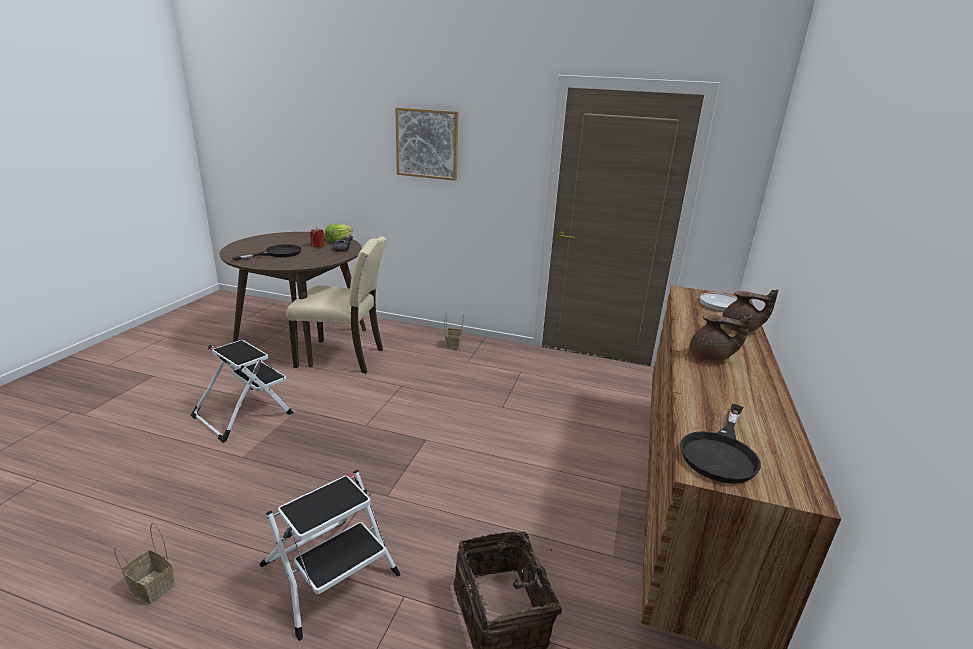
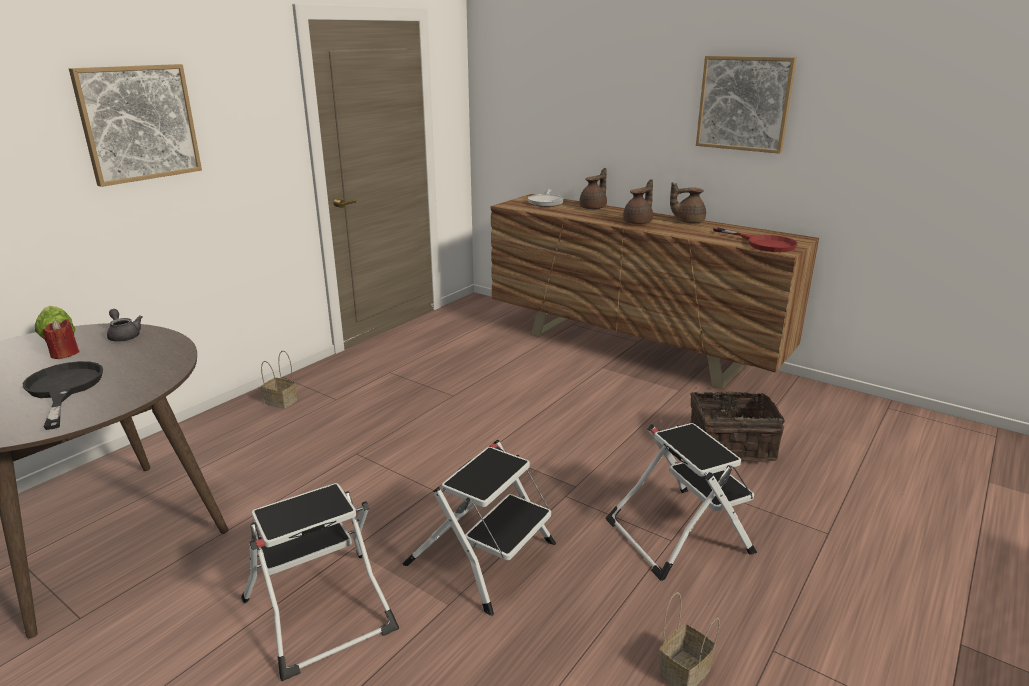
camera: 70 degrees left, 0 degrees up
beige chair [286,236,387,373] -> none
black frying pan [680,404,761,484] -> red frying pan [713,227,798,252]
none -> step ladder [403,440,556,616]
none -> brown teapot [670,182,706,223]
none -> picture [696,56,796,154]

